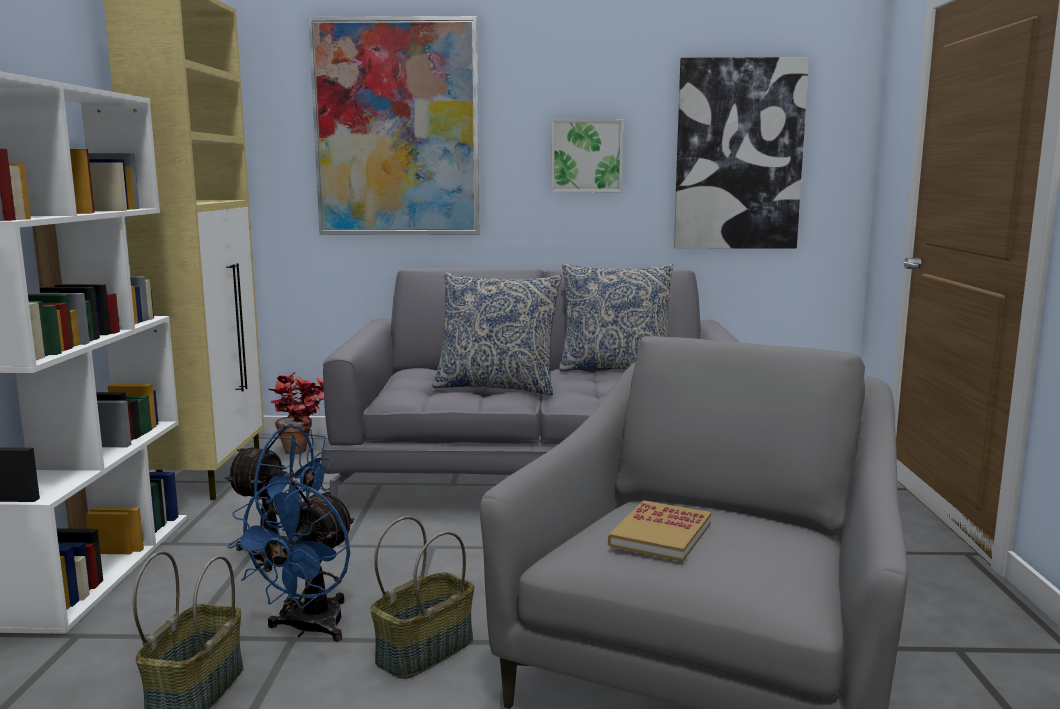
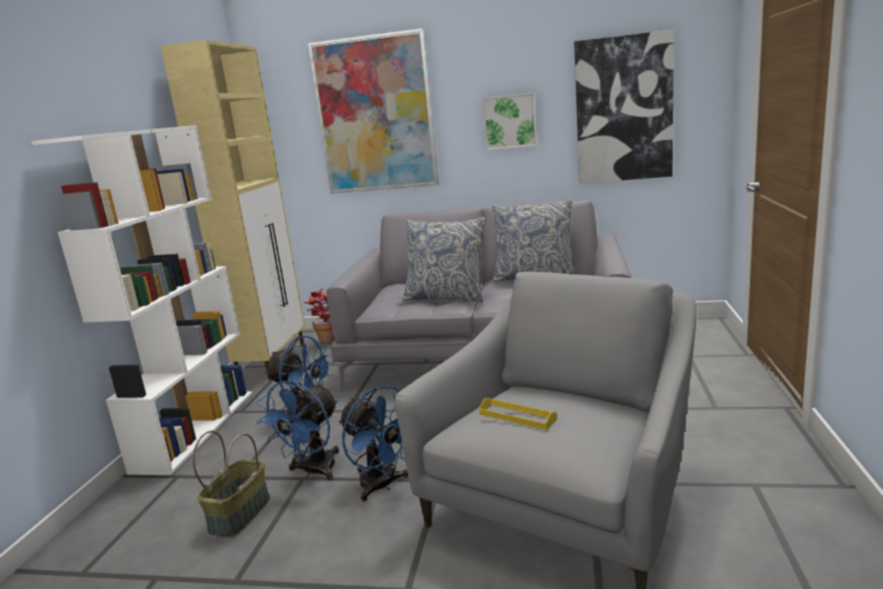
camera: 10 degrees right, 5 degrees up
basket [370,516,474,679] -> blue fan [339,386,408,502]
book [608,500,711,562] -> yellow tray [479,398,557,430]

